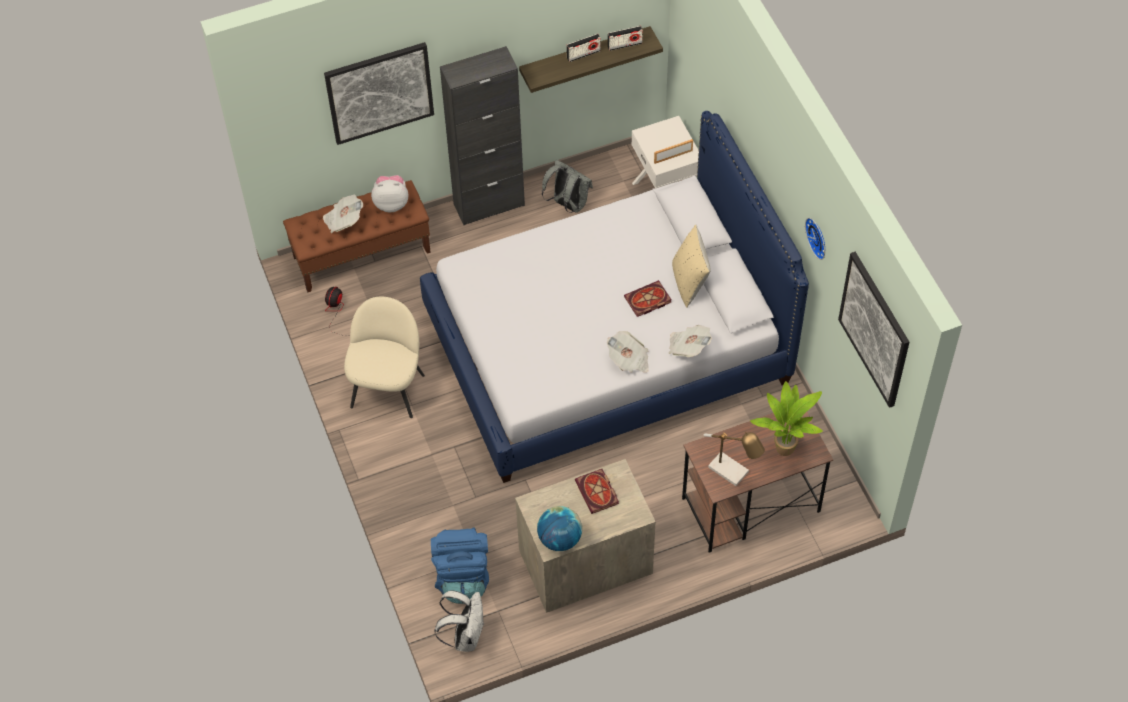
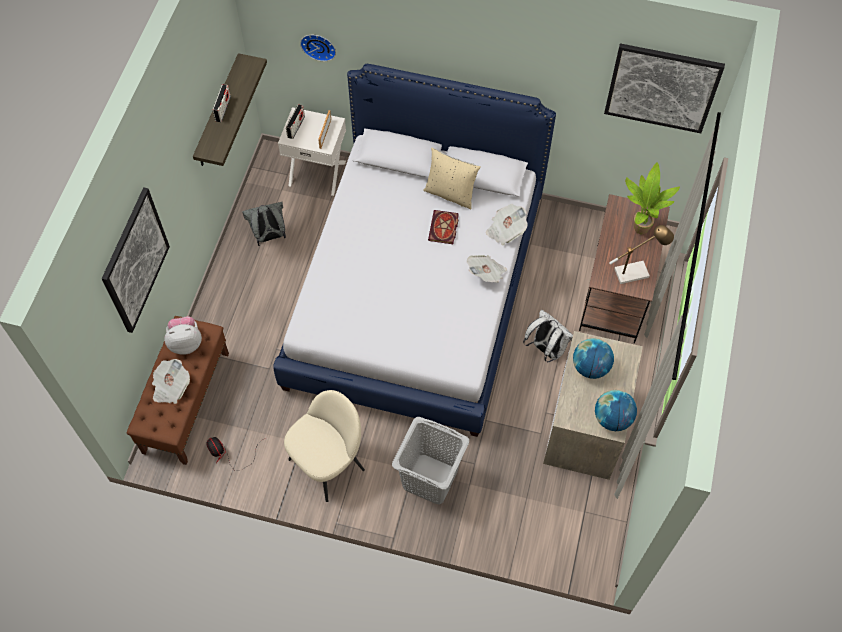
camera: 55 degrees left, 5 degrees up
beige chair [344,297,425,418] -> beige chair turned 90 degrees clockwise [284,390,365,502]
plush toy [371,175,408,212] -> plush toy turned 45 degrees clockwise [164,316,202,355]
blue backpack [431,527,489,604] -> none
white backpack [434,590,483,652] -> white backpack moved to [523,310,573,362]
black cabinet [440,46,525,225] -> none
book [575,469,619,514] -> globe [573,338,614,379]
radio [608,26,643,51] -> radio moved to [286,104,305,139]
wall clock [805,218,825,260] -> wall clock moved to [300,35,336,62]
none -> grey laundry basket [392,417,469,504]

